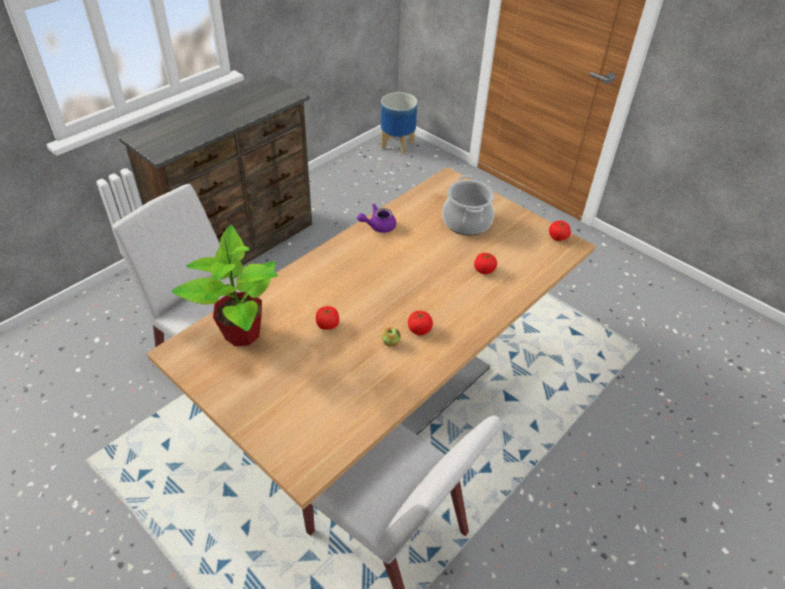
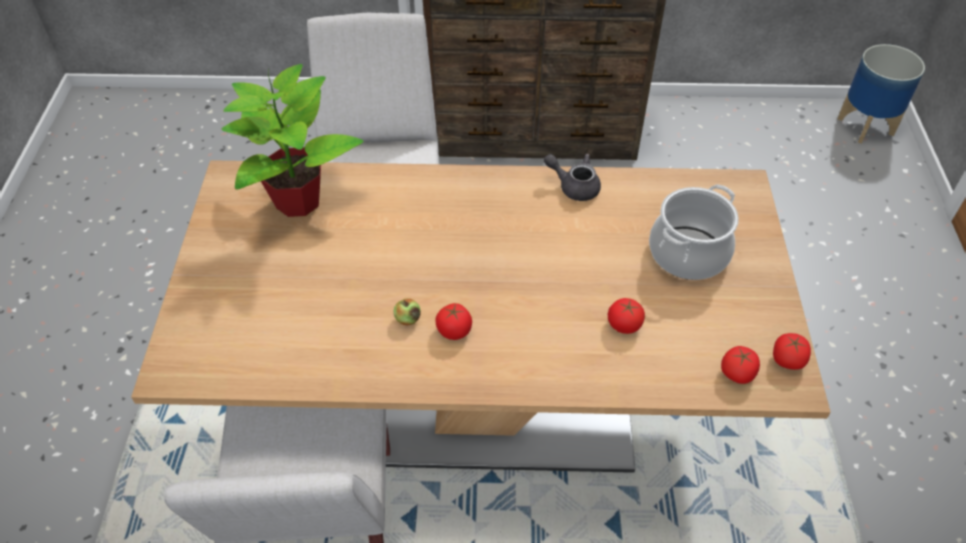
camera: 50 degrees right, 5 degrees up
tomato [316,306,339,330] -> tomato moved to [721,346,760,384]
purple teapot [357,204,396,233] -> grey teapot [544,154,601,201]

